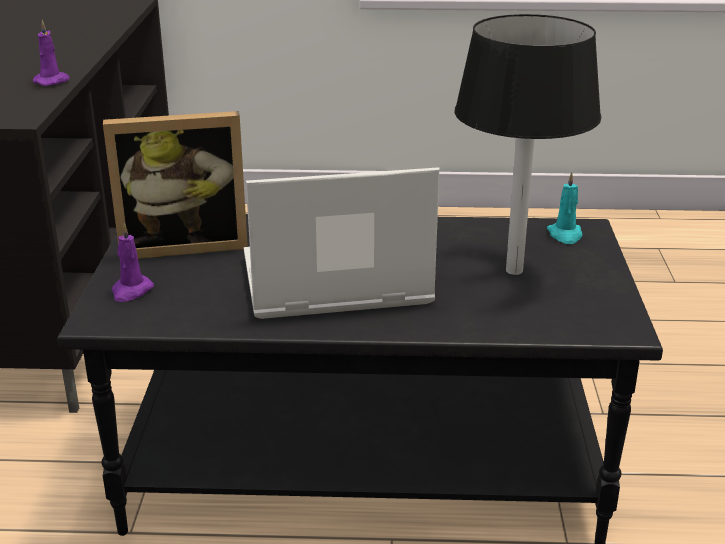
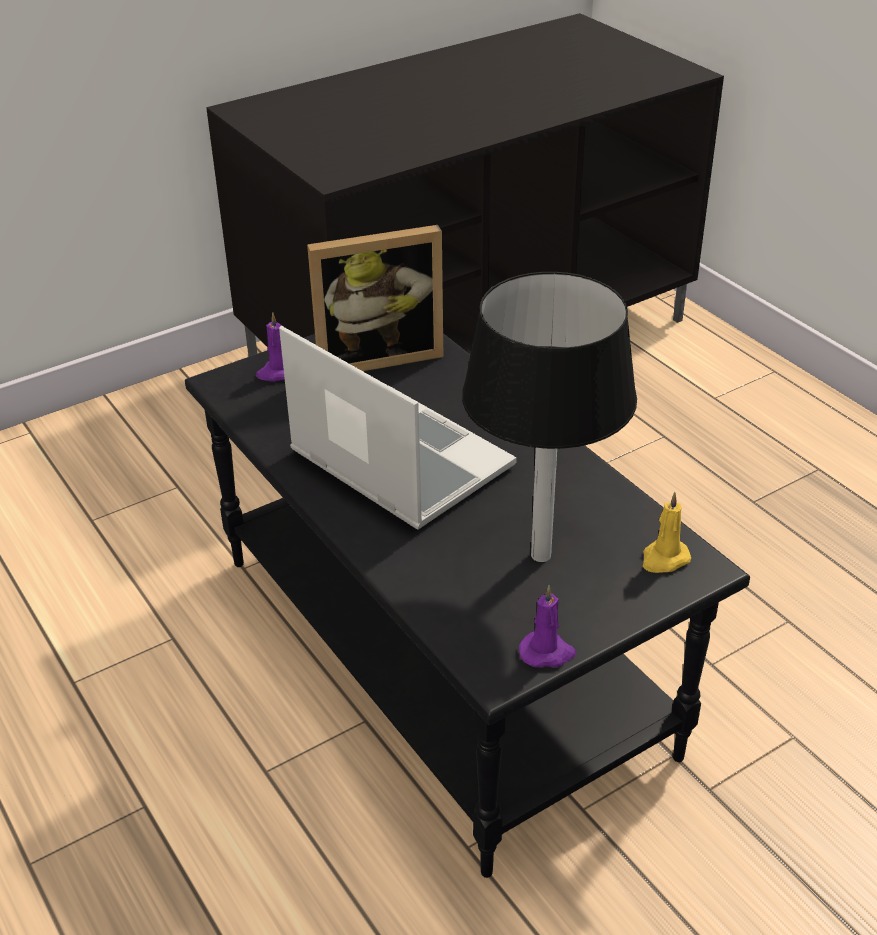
camera: 55 degrees right, 10 degrees up
purple candle [33,20,70,86] -> purple candle moved to [519,585,577,668]
picture frame [103,111,248,259] -> picture frame turned 60 degrees counterclockwise [307,225,443,371]
turquoise candle [547,172,582,244] -> yellow candle [643,492,691,573]

